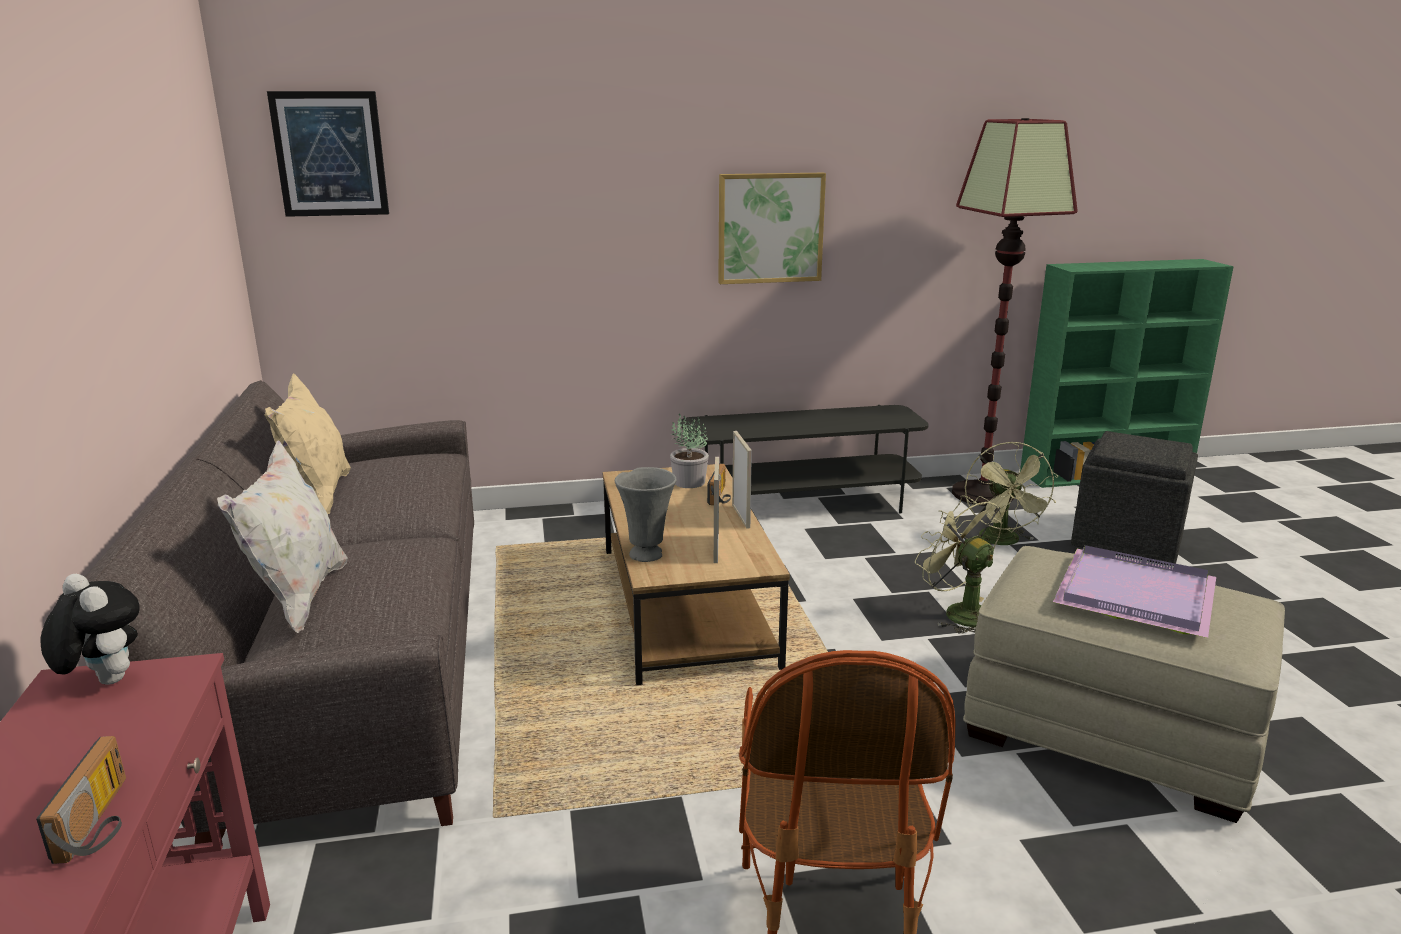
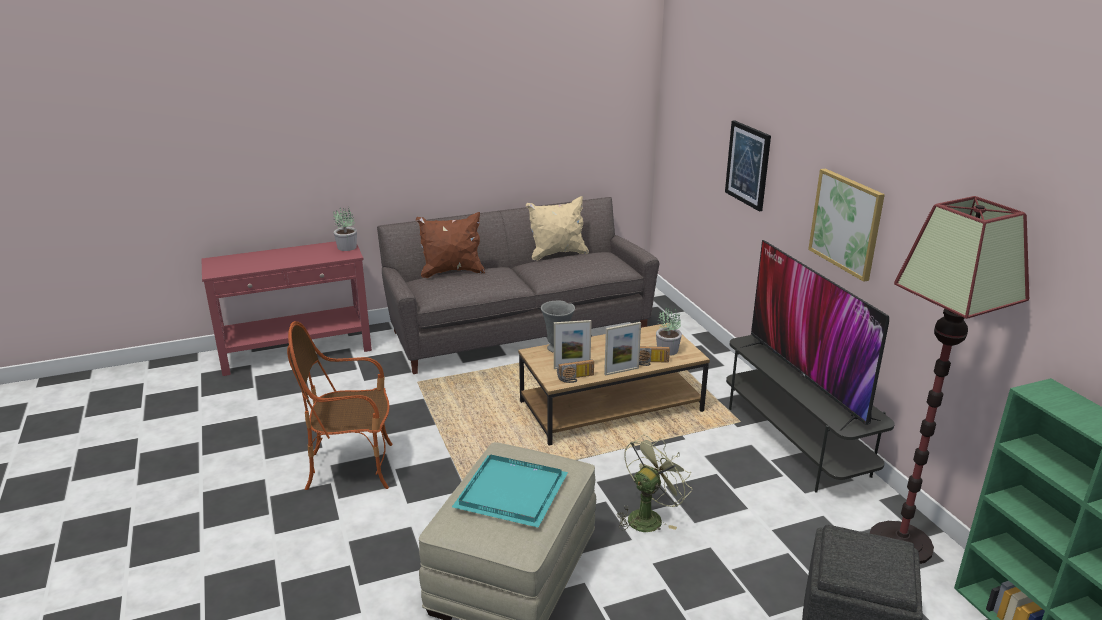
camera: 80 degrees right, 5 degrees up
radio [36,736,126,864] -> radio moved to [557,359,594,383]
plush toy [41,574,140,685] -> potted plant [333,206,357,251]
white pillow [217,440,348,633] -> brown pillow [416,212,485,278]
picture [267,91,389,217] -> picture moved to [725,120,771,211]
green fan [965,442,1058,545] -> none
purple tray [1053,545,1216,638] -> turquoise tray [452,454,568,528]
none -> television [740,240,889,431]

